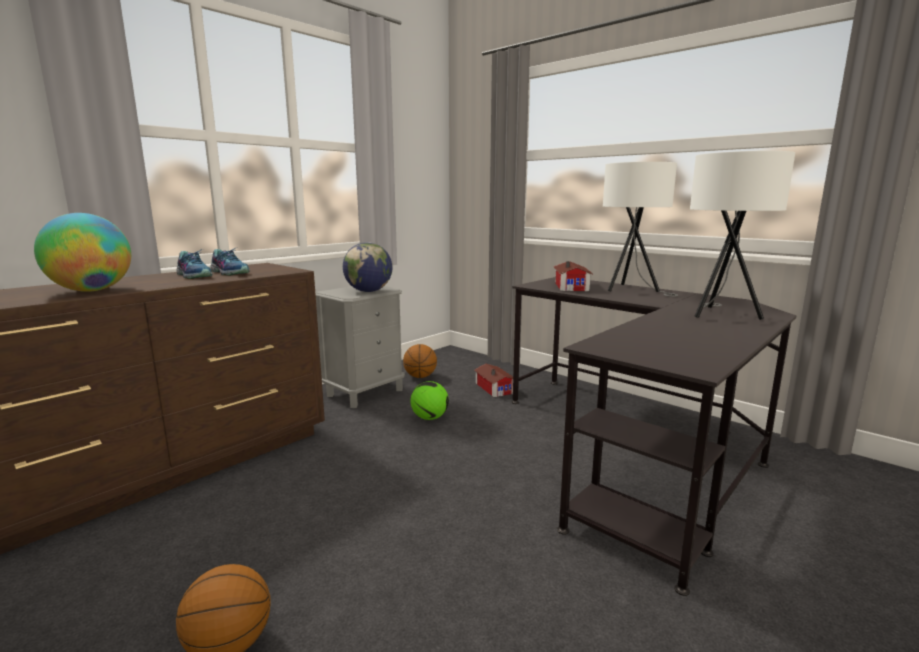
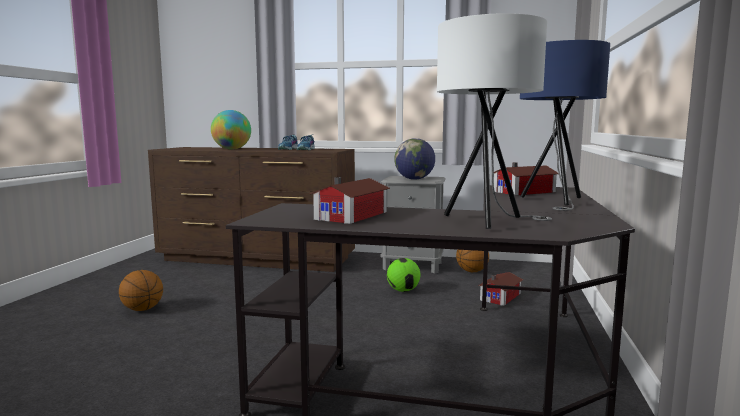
camera: 60 degrees right, 5 degrees down
white table lamp [603,162,678,297] -> blue table lamp [520,40,610,211]
none -> toy house [309,177,390,224]

